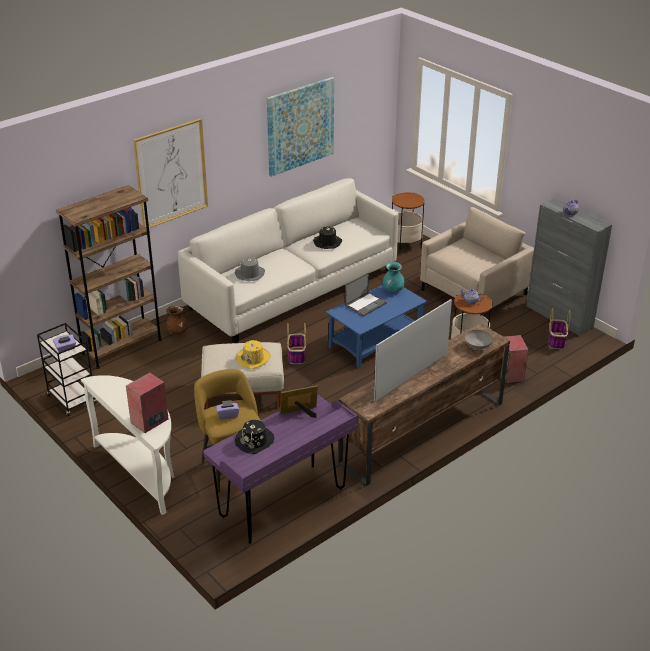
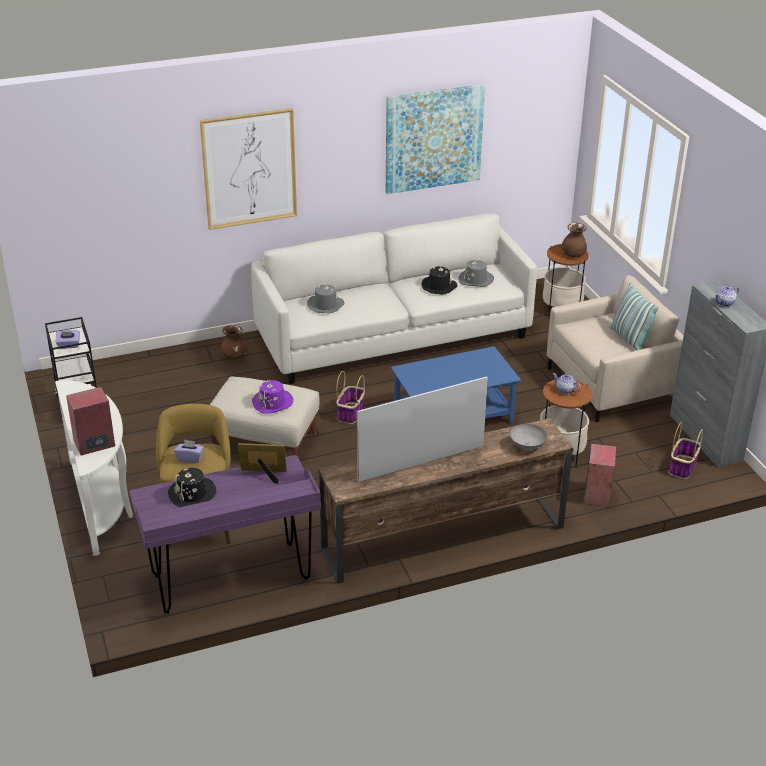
camera: 20 degrees right, 0 degrees up
brown bookcase [56,185,162,369] -> none
yellow hat [236,340,270,369] -> purple hat [252,380,293,414]
laptop [345,272,387,317] -> none
turquoise vase [382,262,405,292] -> none
none -> grey hat [458,259,494,287]
none -> brown vase [562,223,587,257]
none -> pillow [609,283,659,350]

